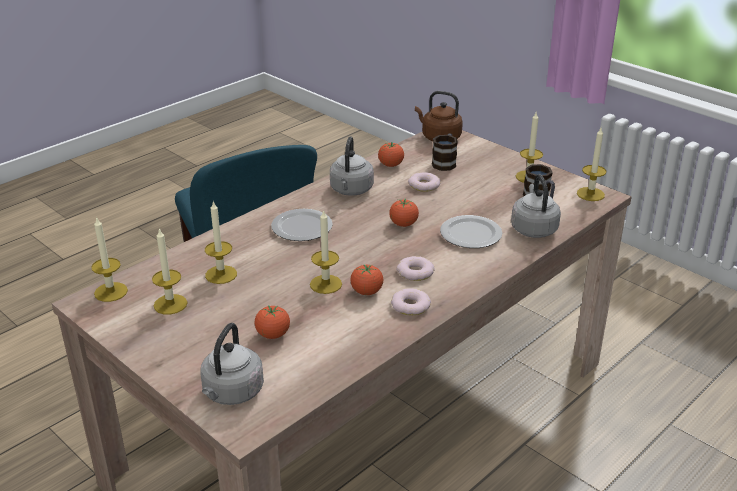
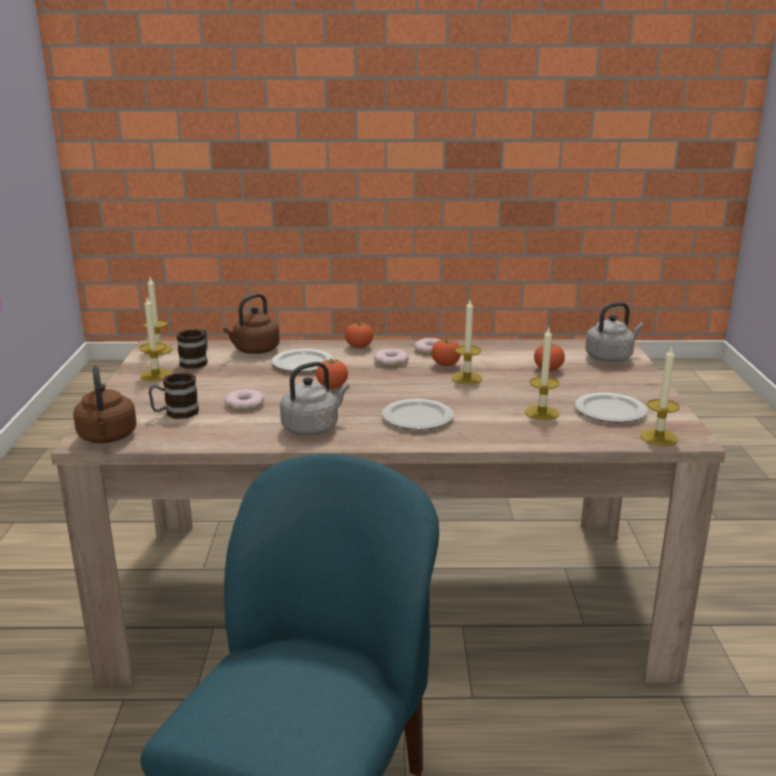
camera: 135 degrees left, 10 degrees down
candle [152,228,188,315] -> plate [575,393,648,423]
tomato [378,142,404,167] -> tomato moved to [345,322,373,348]
grey kettle [511,174,561,238] -> brown kettle [223,294,280,354]

